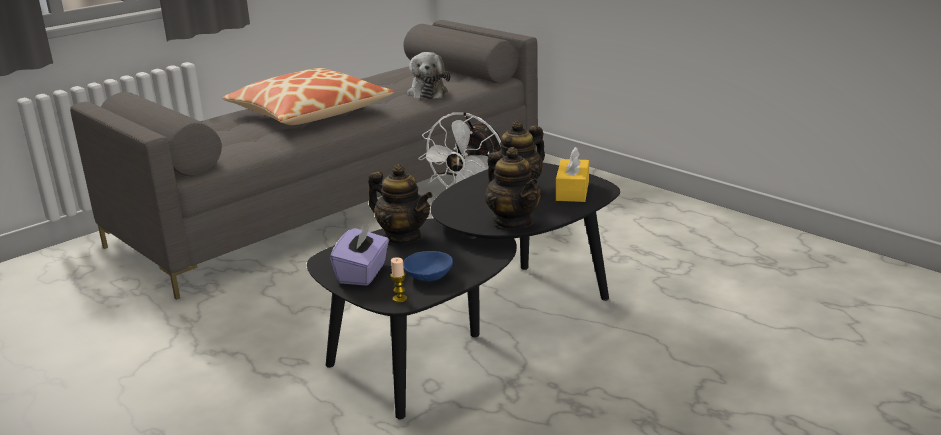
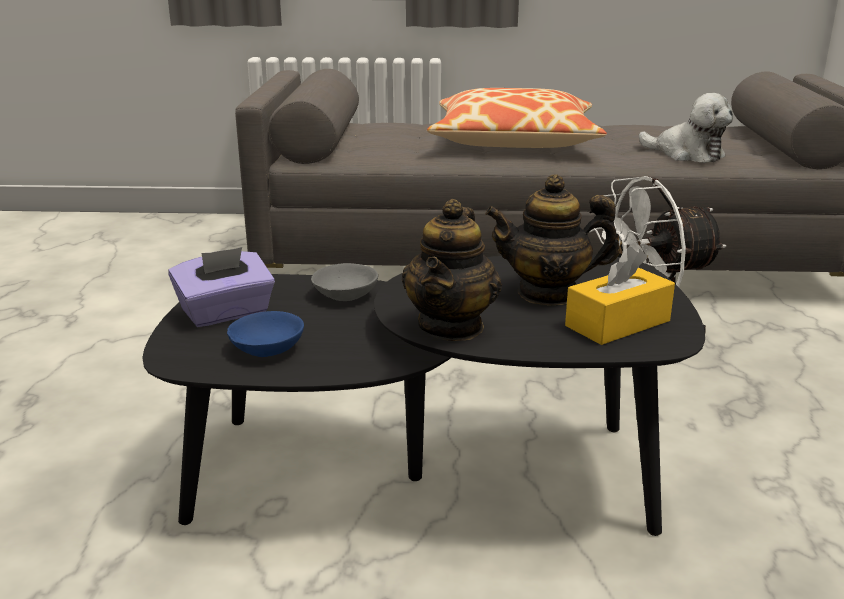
camera: 45 degrees right, 0 degrees up
teapot [368,164,433,244] -> grey bowl [311,263,378,301]
candle [391,257,407,303] -> none
plush toy [407,52,450,100] -> plush toy turned 90 degrees counterclockwise [639,93,733,163]

